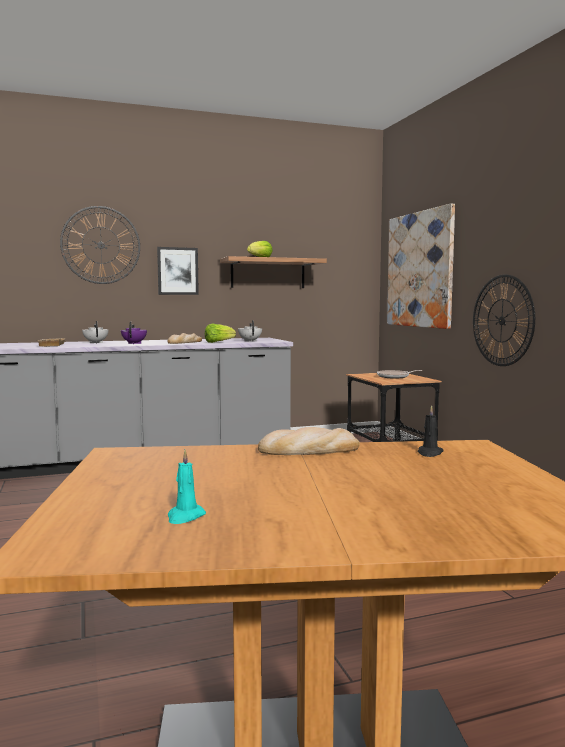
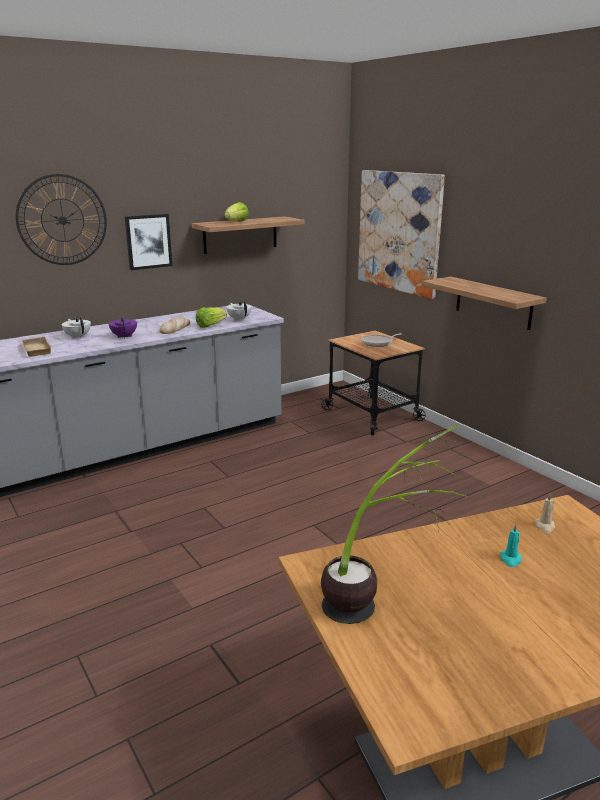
camera: 15 degrees left, 15 degrees up
turquoise candle [167,450,206,524] -> turquoise candle moved to [500,524,522,567]
bread [258,427,360,455] -> none
black candle [418,405,444,457] -> beige candle [534,493,555,533]
wall clock [473,275,535,366] -> shelf [422,277,547,330]
none -> potted plant [321,425,467,624]

